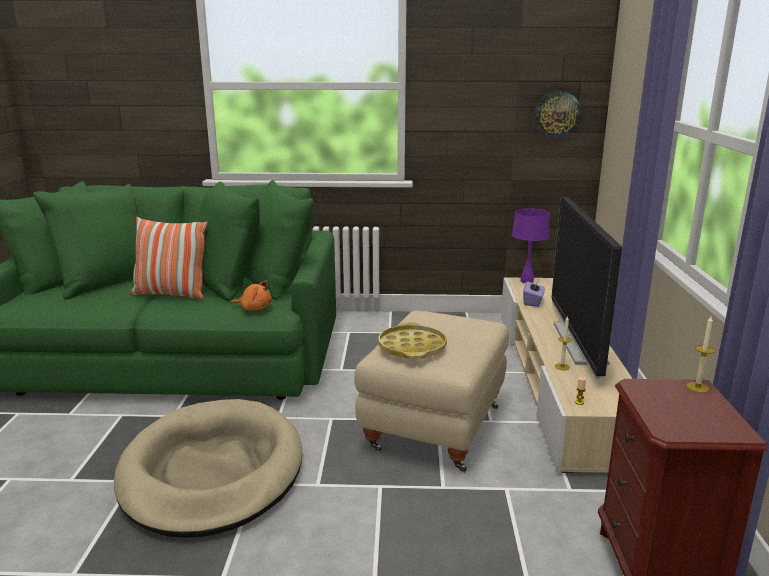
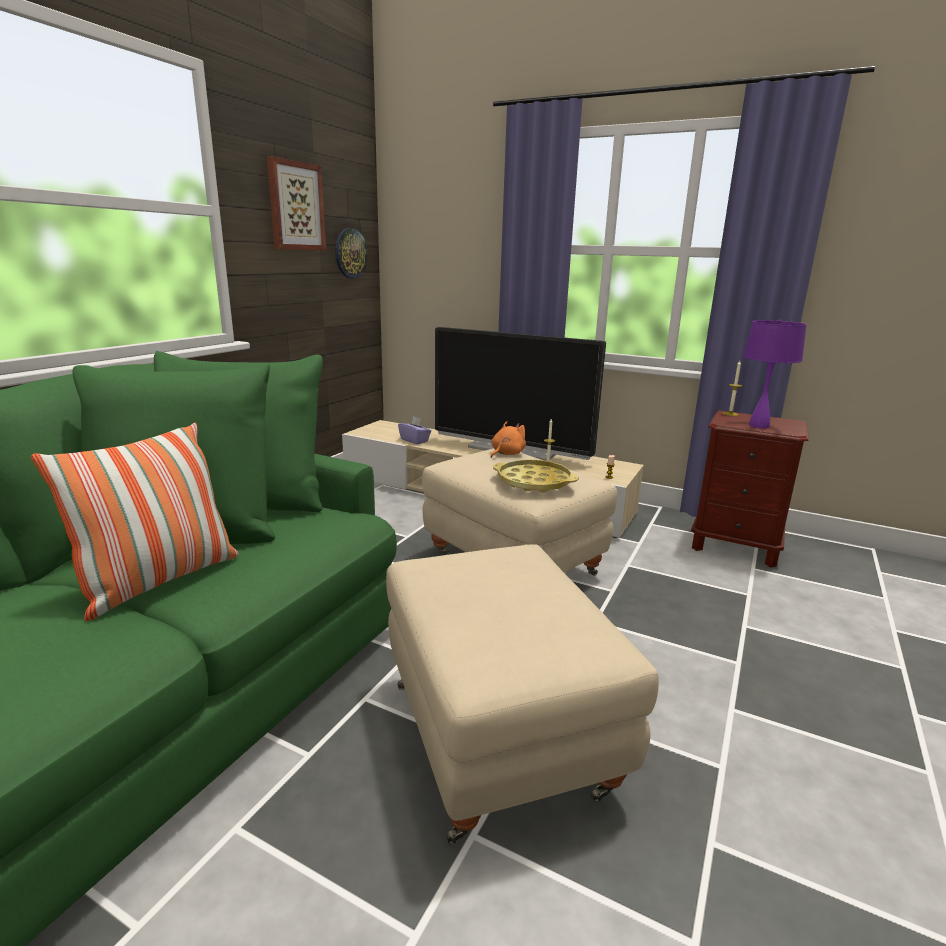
camera: 65 degrees left, 0 degrees up
beige dog bed [114,399,302,538] -> beige ottoman [386,544,659,844]
orange plush toy [230,280,272,310] -> orange plush toy moved to [491,421,526,458]
purple table lamp [512,208,550,283] -> purple table lamp moved to [743,320,807,429]
none -> picture [267,156,326,251]

